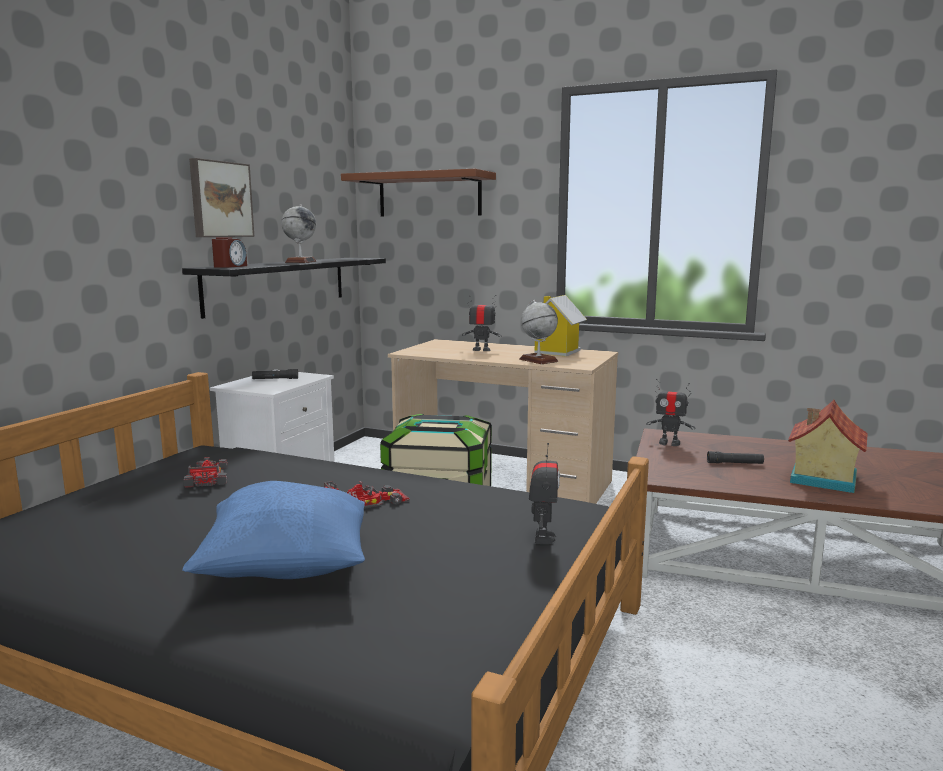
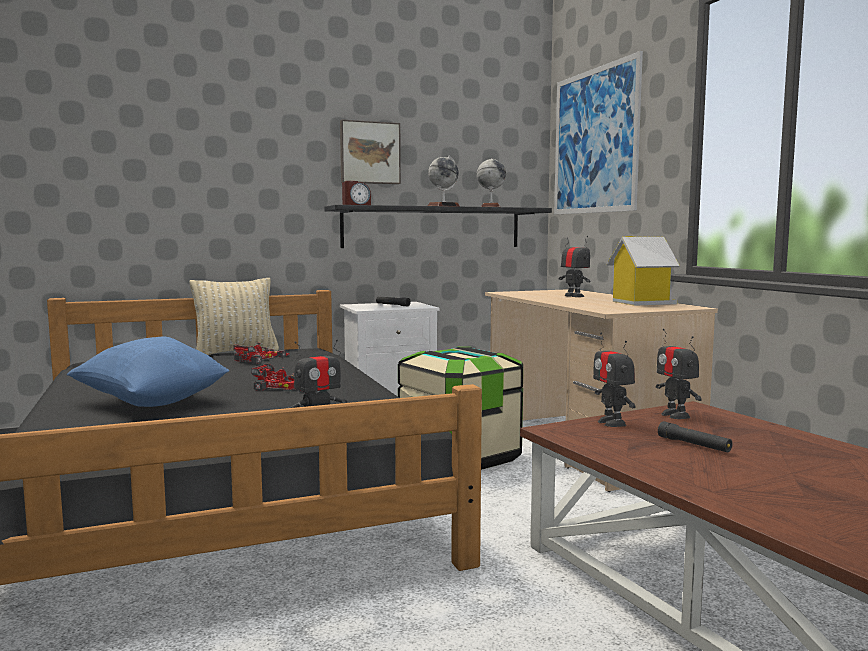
camera: 45 degrees right, 5 degrees down
brown shelf [341,169,496,216] -> picture [554,51,643,215]
globe [519,300,558,364] -> globe moved to [477,158,506,207]
toy house [788,399,868,493] -> none
none -> beige pillow [190,278,279,355]
none -> toy robot [593,333,635,427]

